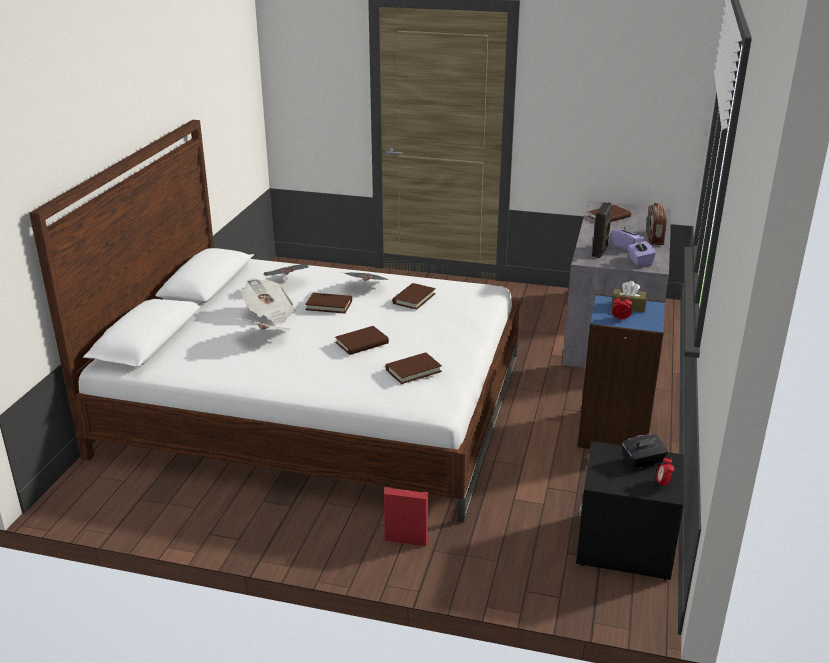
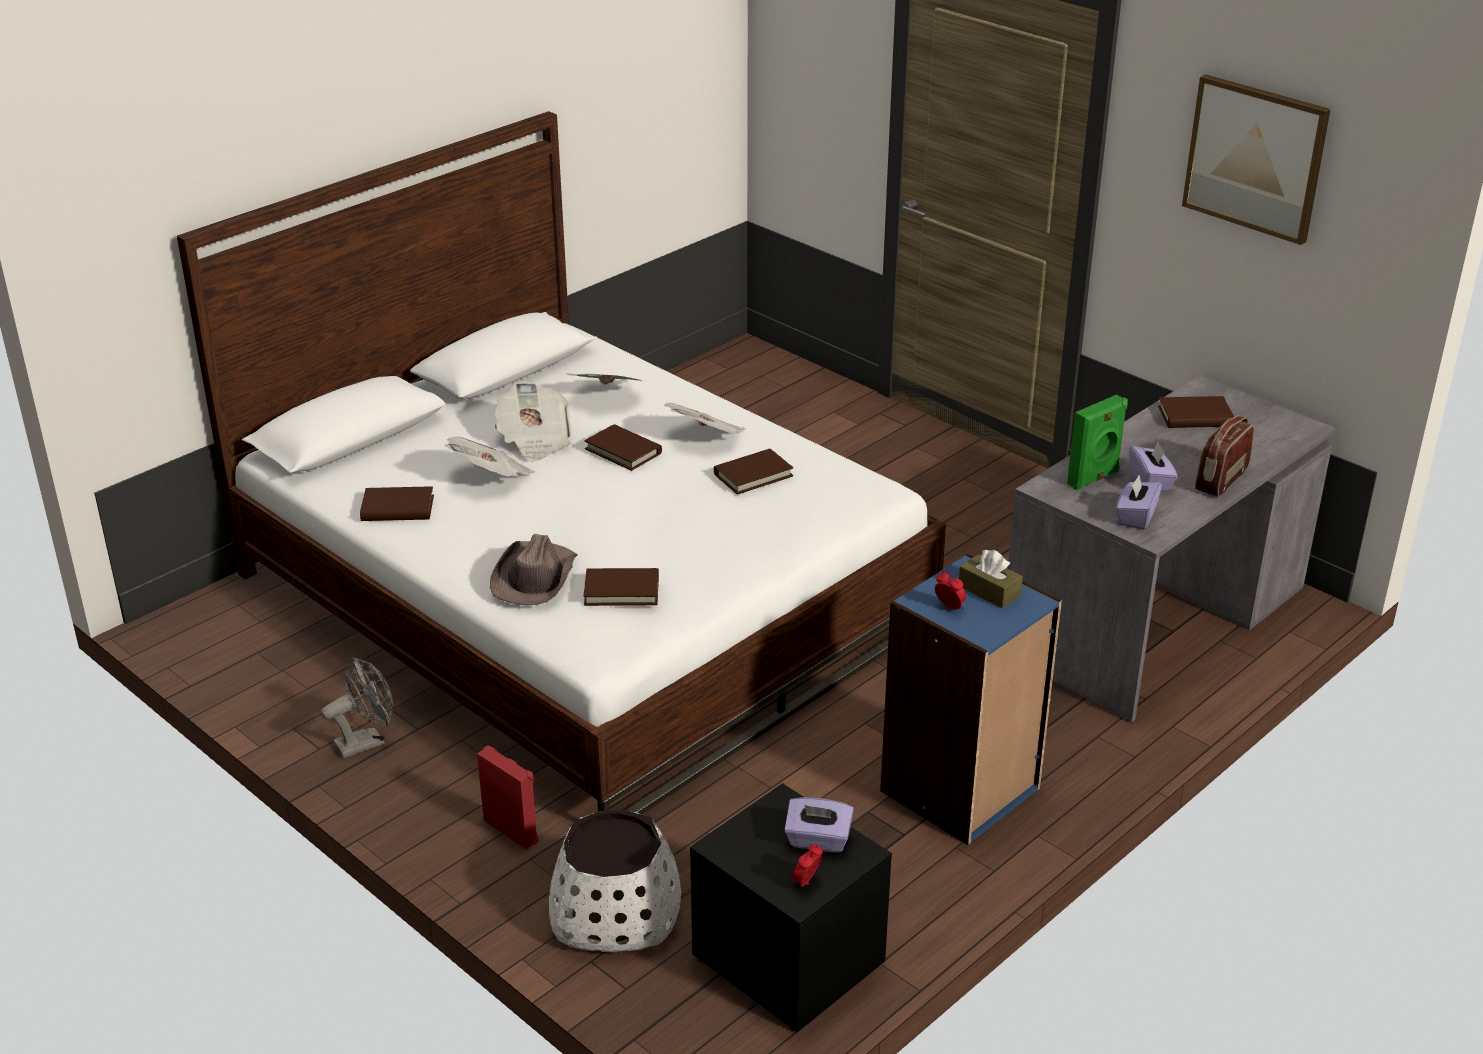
camera: 30 degrees right, 5 degrees up
brown book [335,326,389,355] -> brown book moved to [360,486,434,521]
black speaker [592,202,612,258] -> green speaker [1067,395,1128,490]
black tissue box [622,434,668,469] -> purple tissue box [784,798,854,853]
none -> grey fan [321,657,393,758]
none -> brown hat [490,534,577,606]
none -> white planter [549,810,681,952]
none -> picture [1182,74,1331,245]

